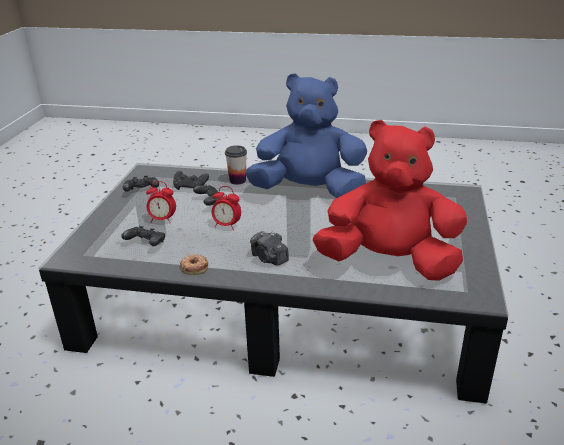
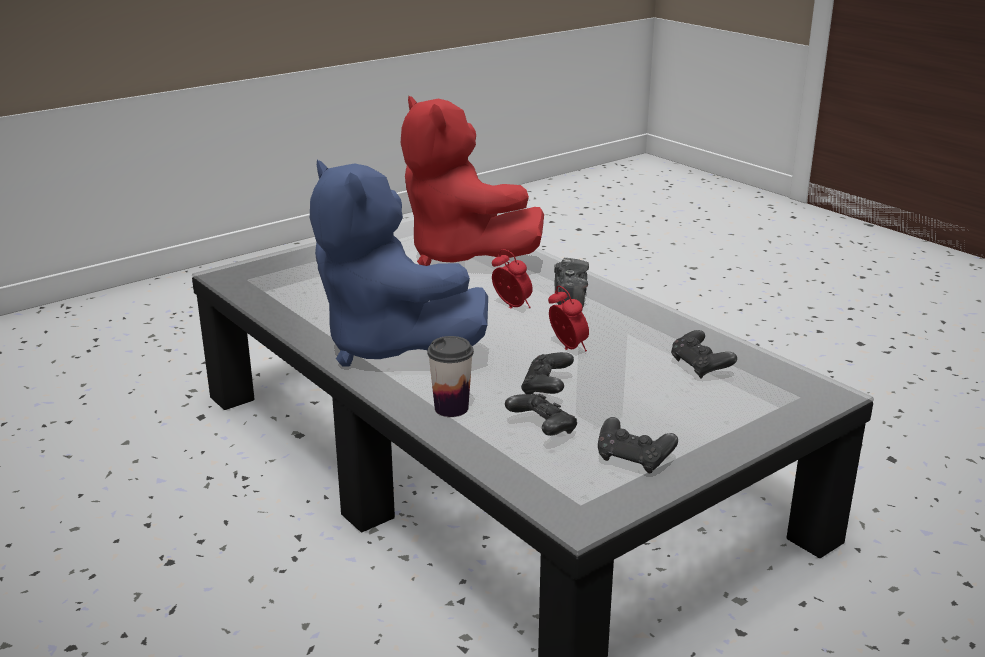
camera: 140 degrees left, 5 degrees down
alarm clock [146,181,176,223] -> alarm clock moved to [492,249,533,309]
donut [180,254,208,275] -> none

